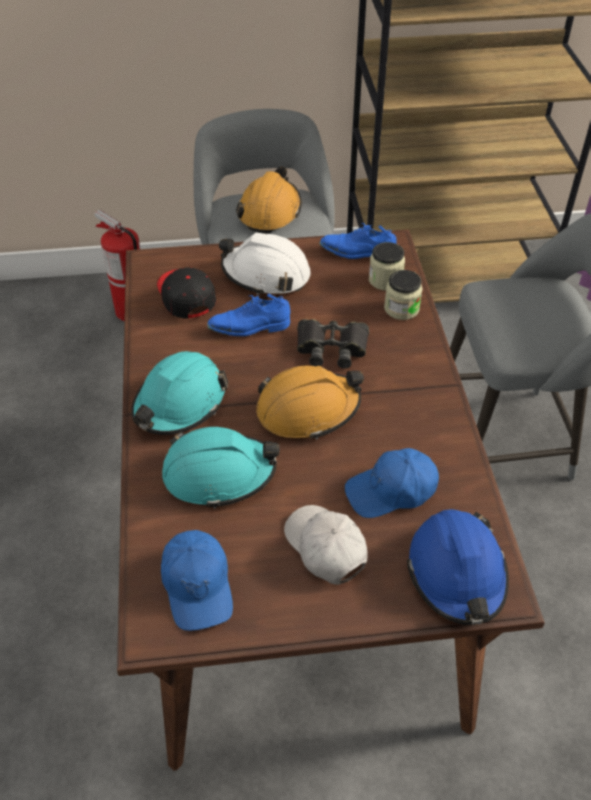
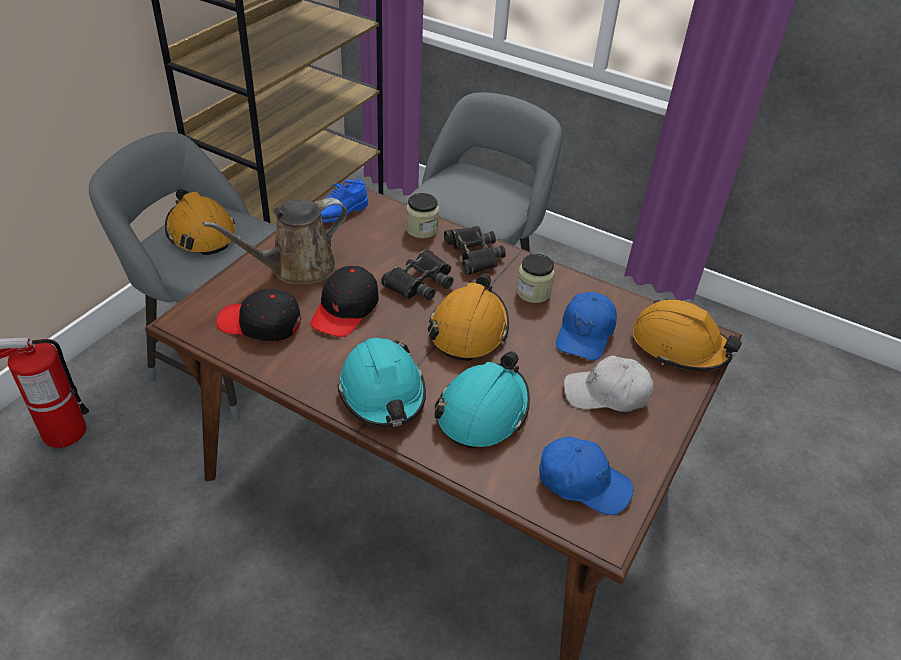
camera: 55 degrees left, 5 degrees down
blue shoe [207,294,290,336] -> black cap [311,266,379,337]
white hard hat [219,232,310,295] -> brown watering can [203,198,347,284]
jar [369,242,405,291] -> jar moved to [516,254,555,303]
blue hard hat [407,509,509,625] -> orange hard hat [633,299,742,371]
none -> black binoculars [444,226,506,275]

